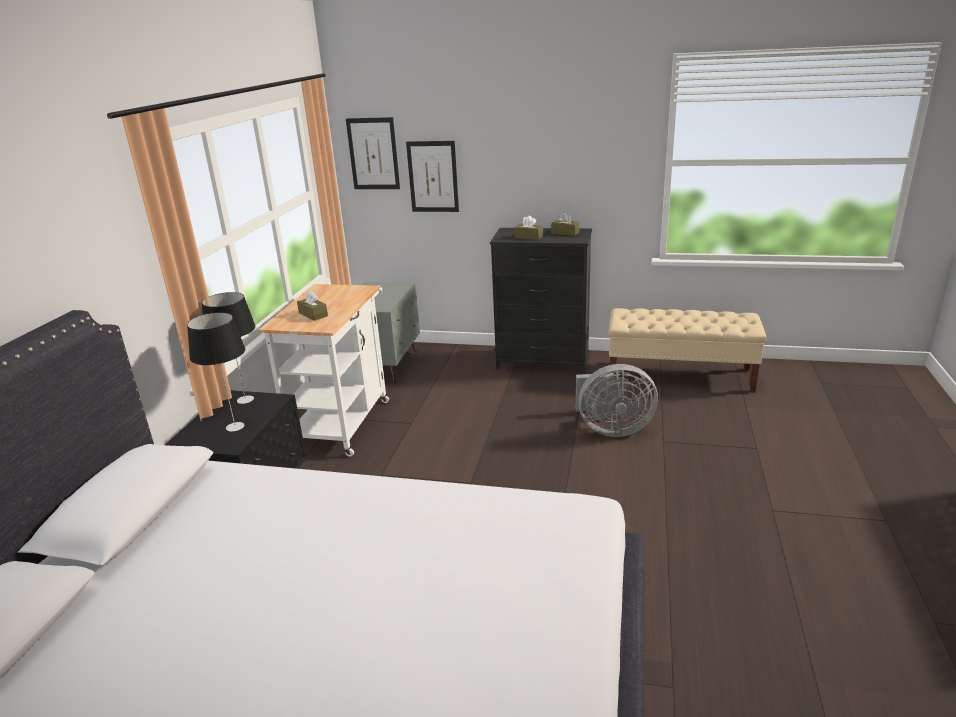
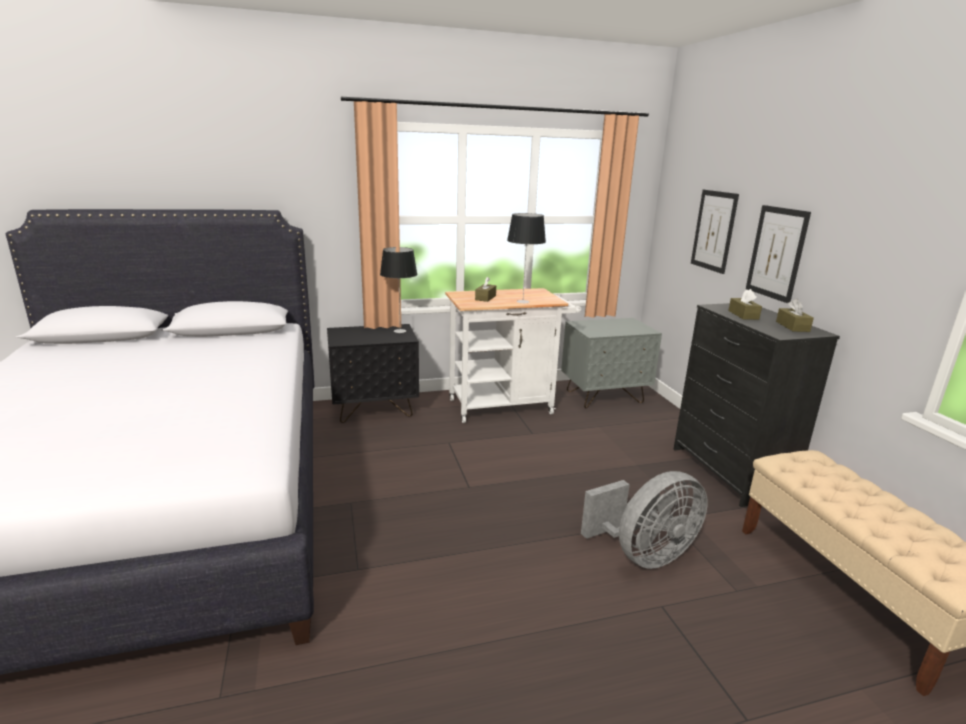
camera: 60 degrees right, 5 degrees down
table lamp [187,312,245,431] -> table lamp moved to [507,213,546,303]
picture [346,117,400,189] -> picture moved to [746,205,811,303]
grey fan [576,364,658,437] -> grey fan turned 90 degrees counterclockwise [581,471,708,569]

